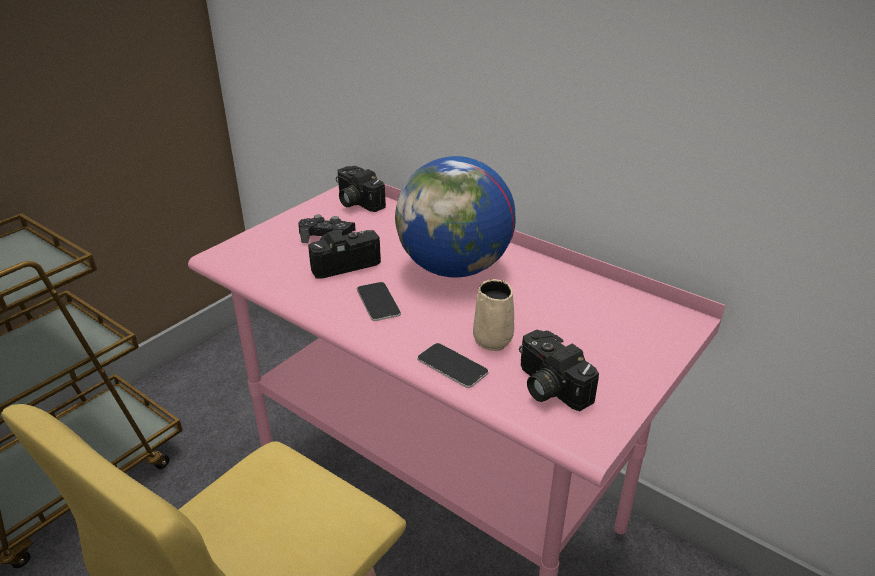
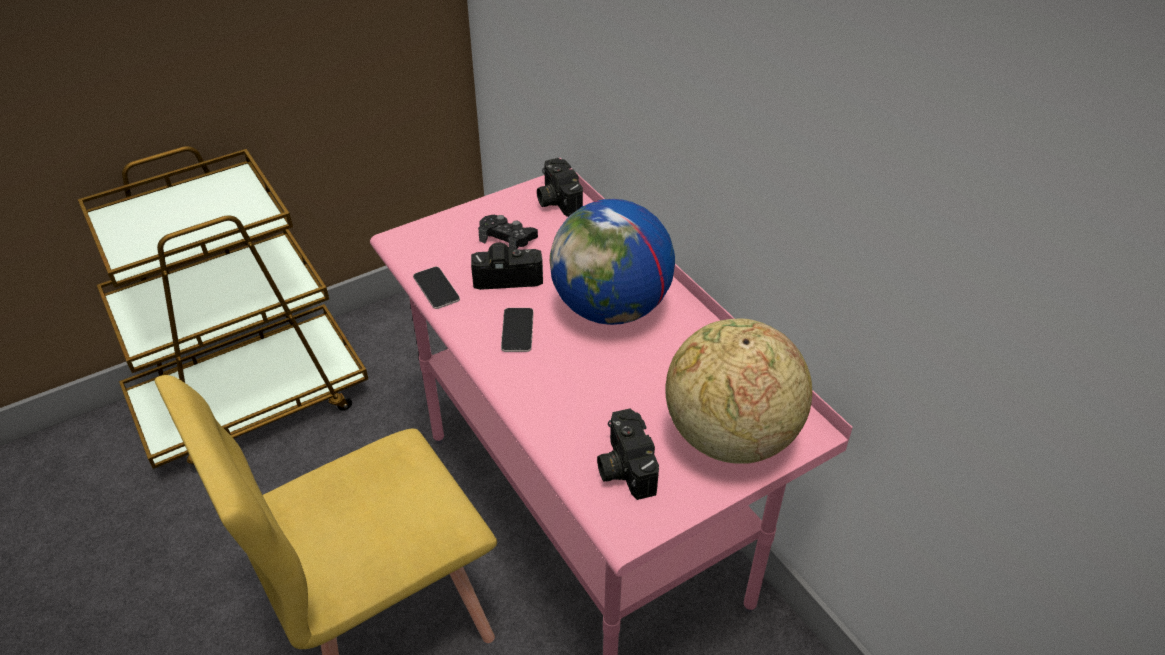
camera: 20 degrees right, 10 degrees up
phone [417,343,489,388] -> phone moved to [413,266,460,309]
beige mug [473,279,514,351] -> none
none -> globe [665,319,812,464]

